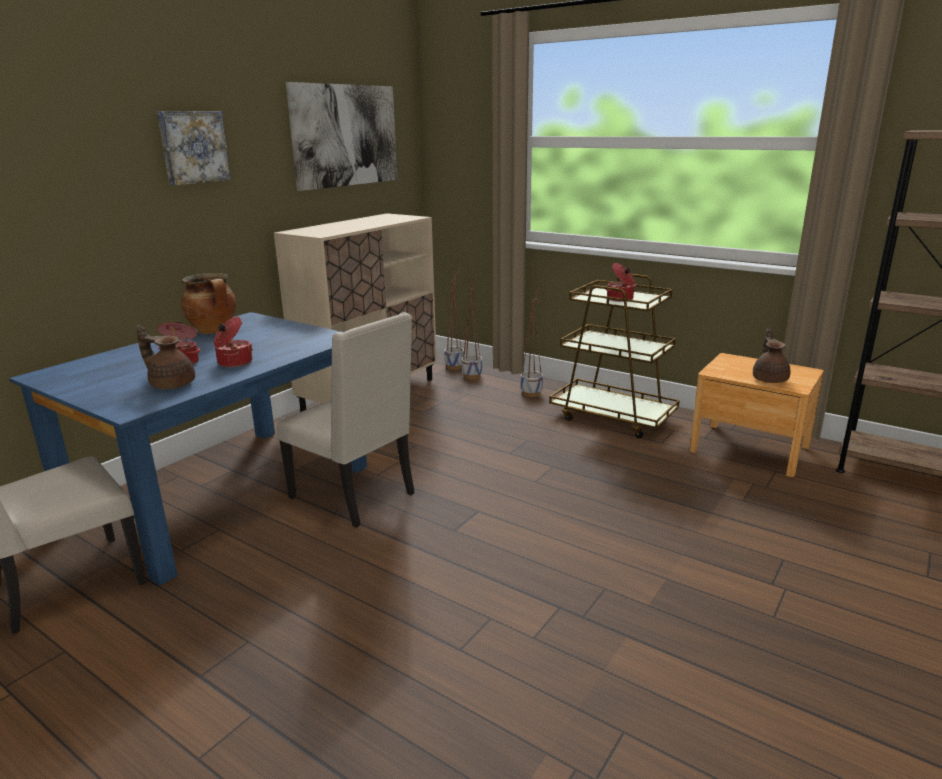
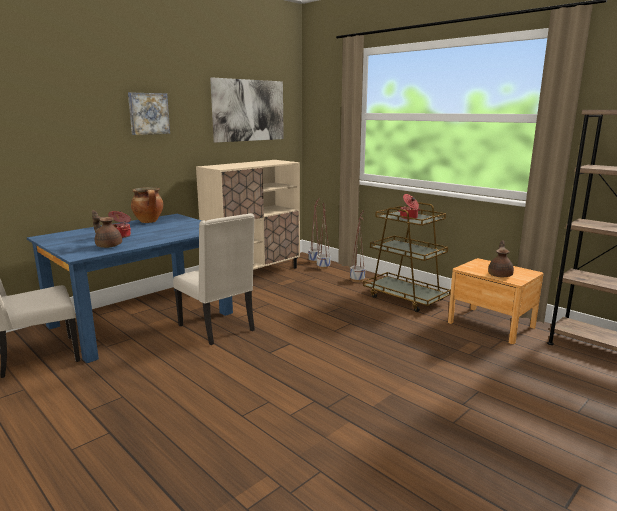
camera: 10 degrees right, 5 degrees down
cooking pot [214,317,253,368] -> none

